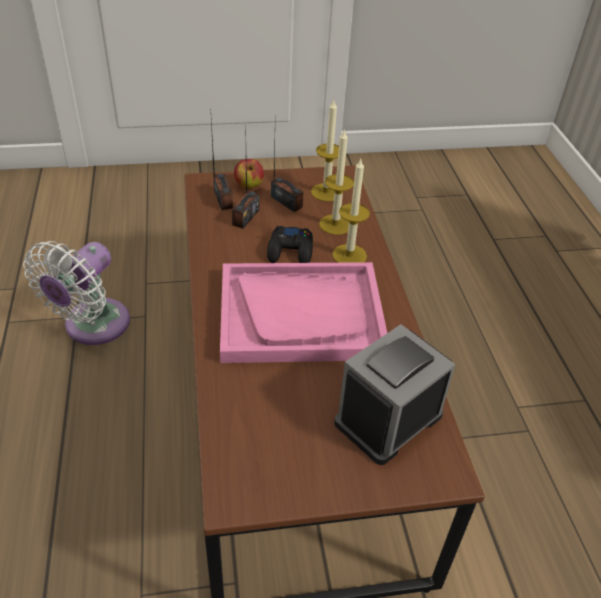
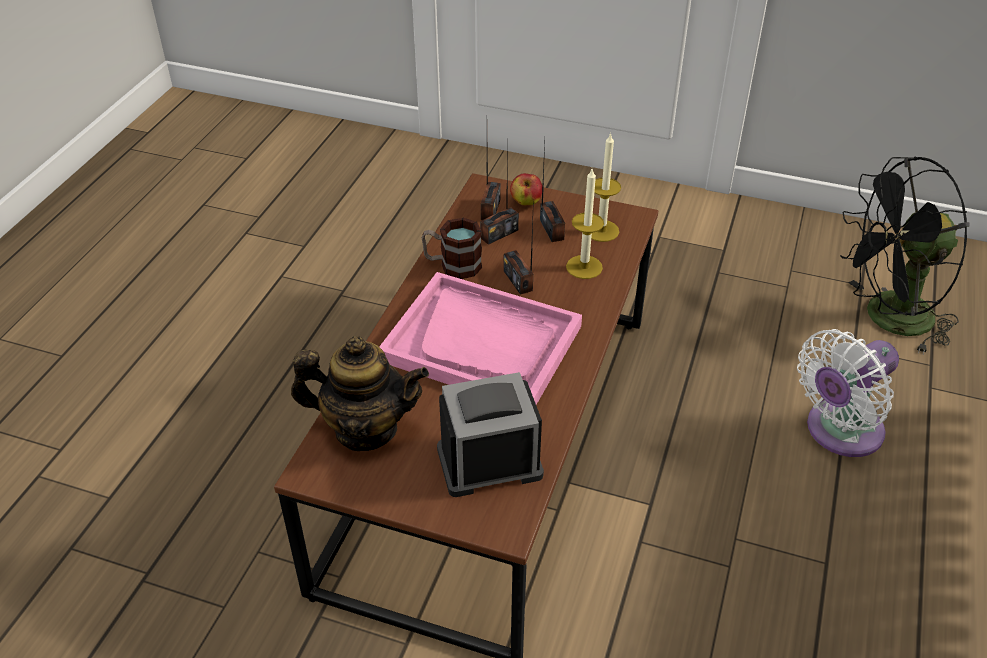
camera: 30 degrees right, 0 degrees up
white fan [23,241,130,345] -> white fan moved to [797,329,899,457]
black game controller [267,226,313,263] -> radio [503,199,534,295]
candle [332,159,370,263] -> none
none -> teapot [291,336,429,451]
none -> mug [422,218,482,279]
none -> black fan [840,156,969,354]

